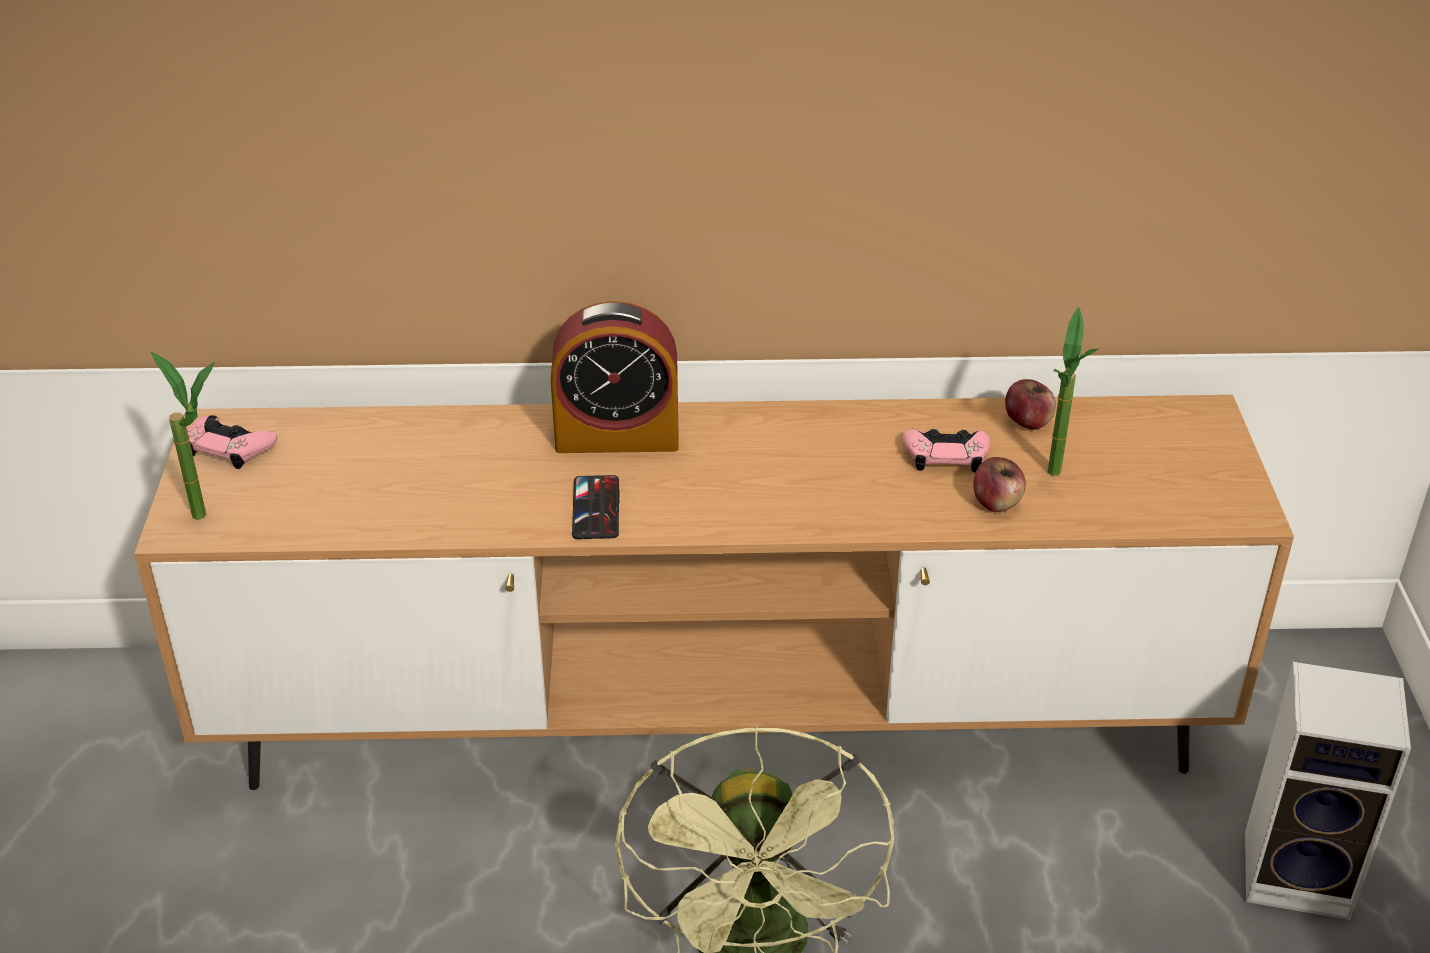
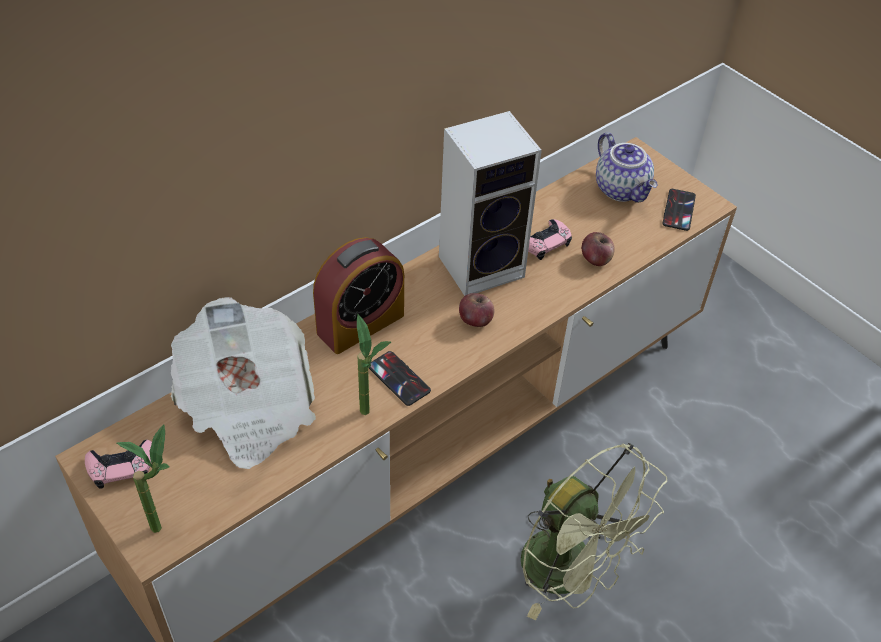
camera: 40 degrees left, 10 degrees up
apple [1005,379,1056,430] -> apple moved to [459,293,495,327]
potted plant [1048,307,1100,476] -> potted plant moved to [357,314,391,415]
speaker [1245,662,1411,920] -> speaker moved to [439,111,542,296]
none -> newspaper [171,297,316,469]
none -> teapot [596,132,657,202]
none -> phone [663,189,696,231]

